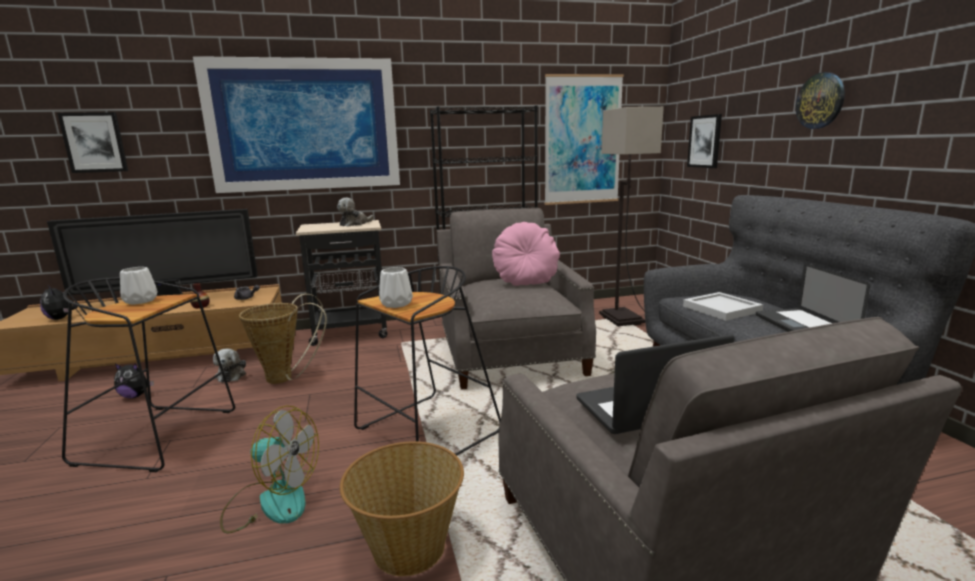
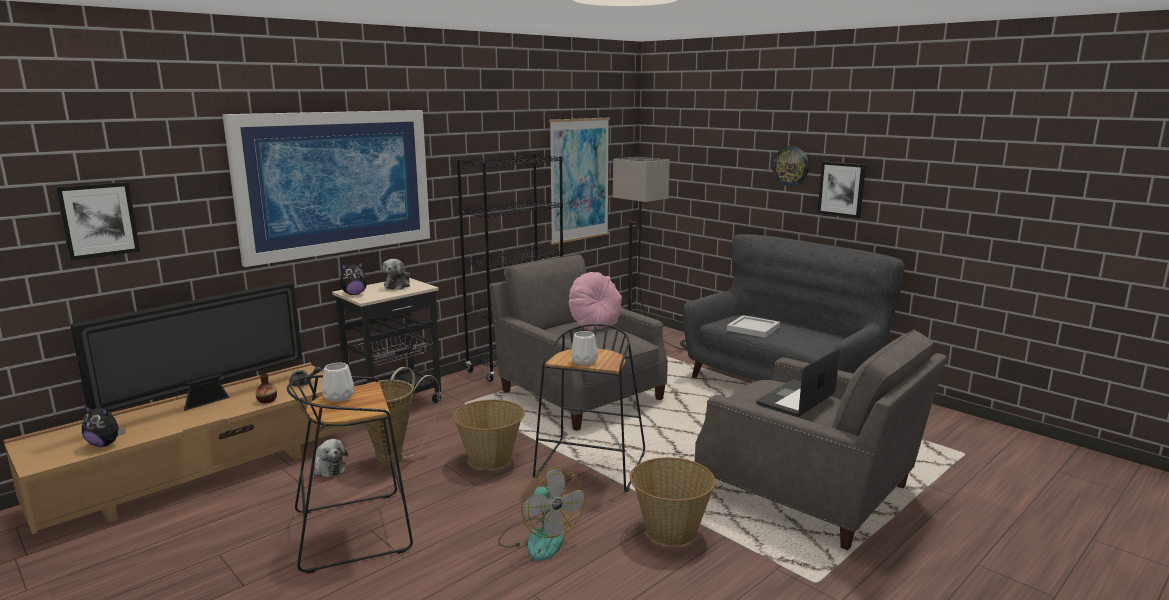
camera: 30 degrees left, 0 degrees up
plush toy [114,364,154,398] -> plush toy moved to [340,262,368,295]
fan [220,405,319,533] -> fan turned 75 degrees clockwise [498,467,585,561]
picture [687,114,722,168] -> picture moved to [817,161,866,218]
laptop [756,263,870,332] -> none
none -> basket [453,400,525,470]

